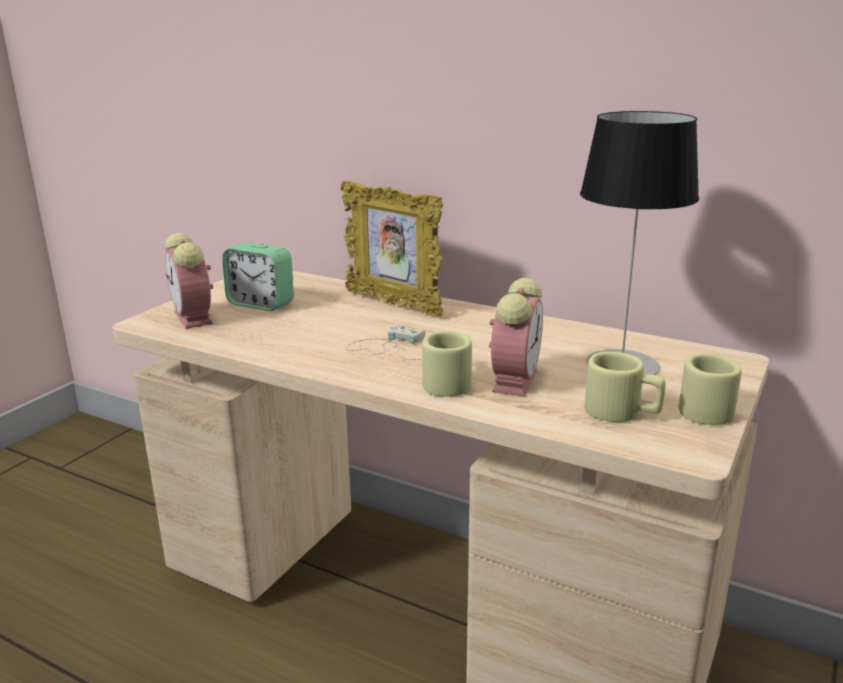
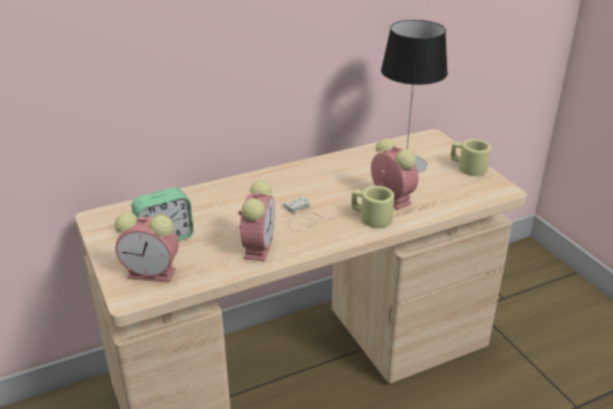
camera: 55 degrees left, 10 degrees up
picture frame [340,181,443,316] -> none
beige mug [585,351,666,422] -> none
none -> alarm clock [238,181,275,261]

